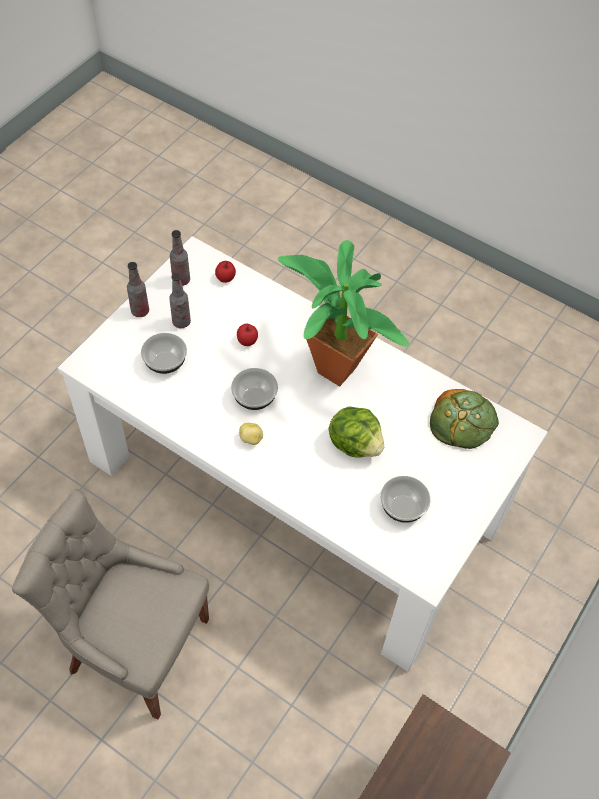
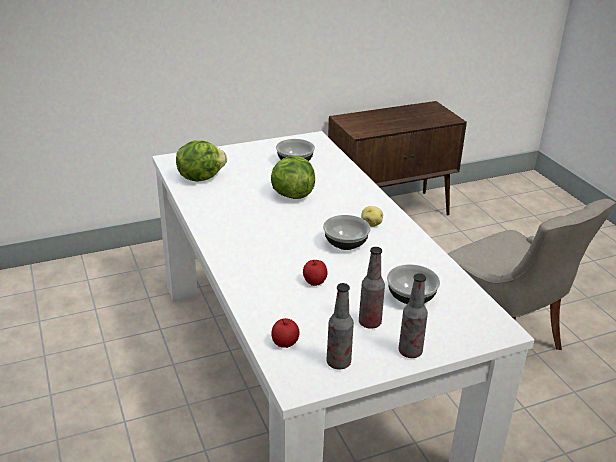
camera: 145 degrees left, 25 degrees down
potted plant [278,240,409,387] -> none
bread [430,389,499,449] -> lettuce [176,140,227,182]

